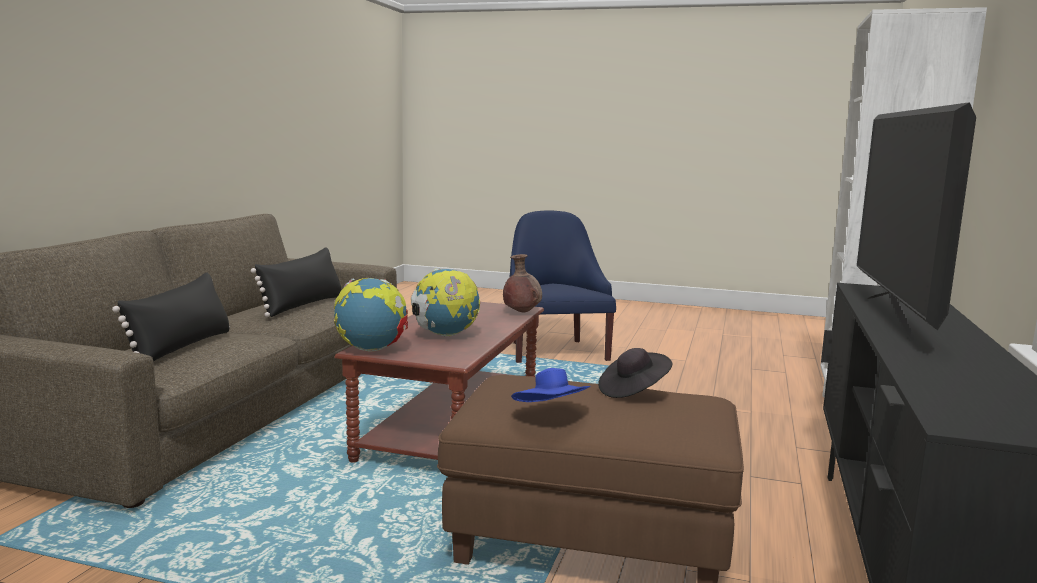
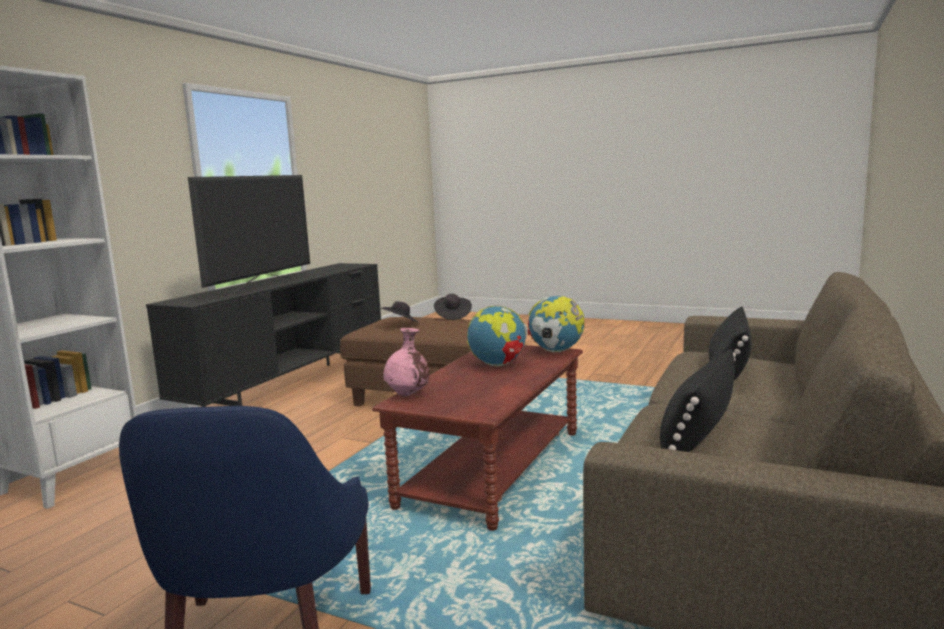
camera: 170 degrees left, 0 degrees up
brown vase [503,254,542,312] -> pink vase [384,328,429,396]
blue hat [511,368,591,402] -> black hat [434,294,472,320]

